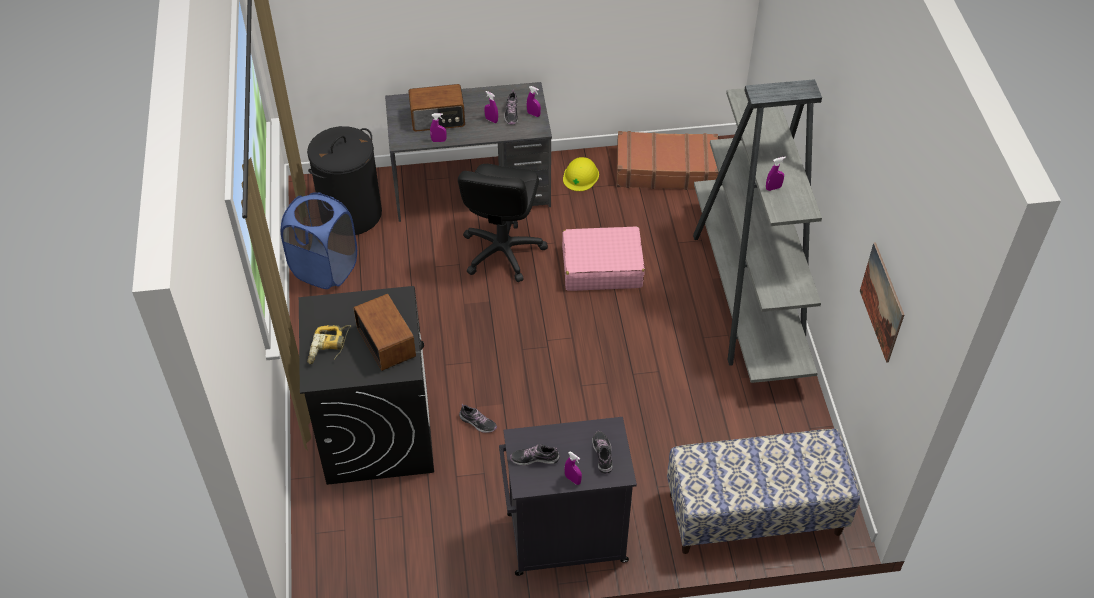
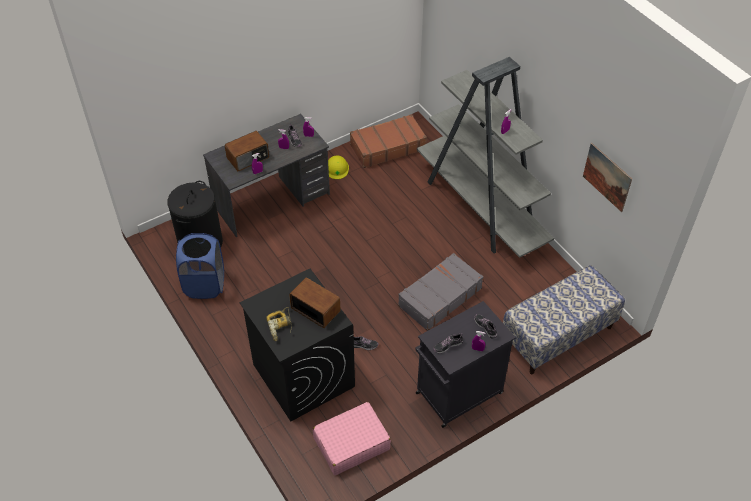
camera: 25 degrees left, 0 degrees up
black office chair [458,164,548,282] -> none
pink suitcase [562,226,645,291] -> pink suitcase moved to [313,402,391,475]
none -> grey suitcase [398,253,483,331]

